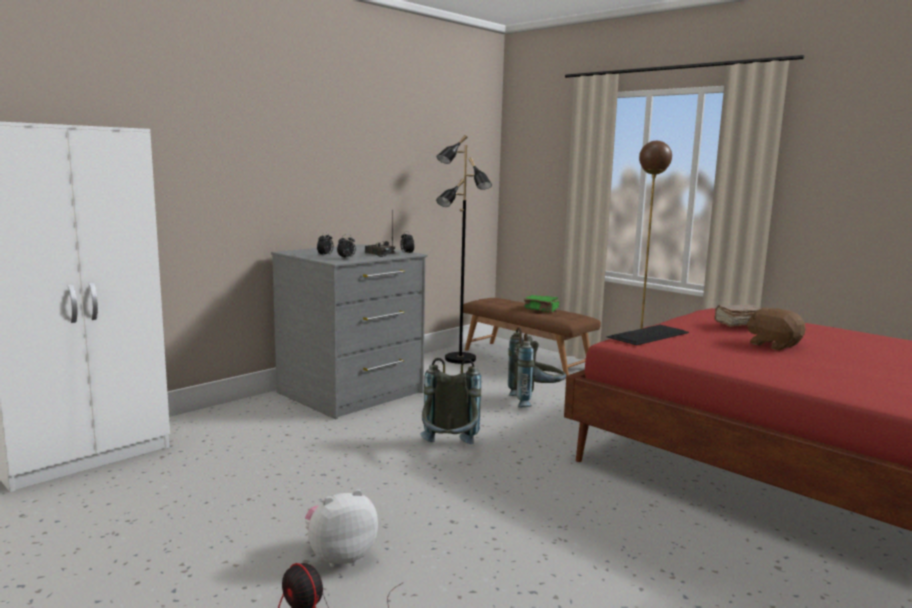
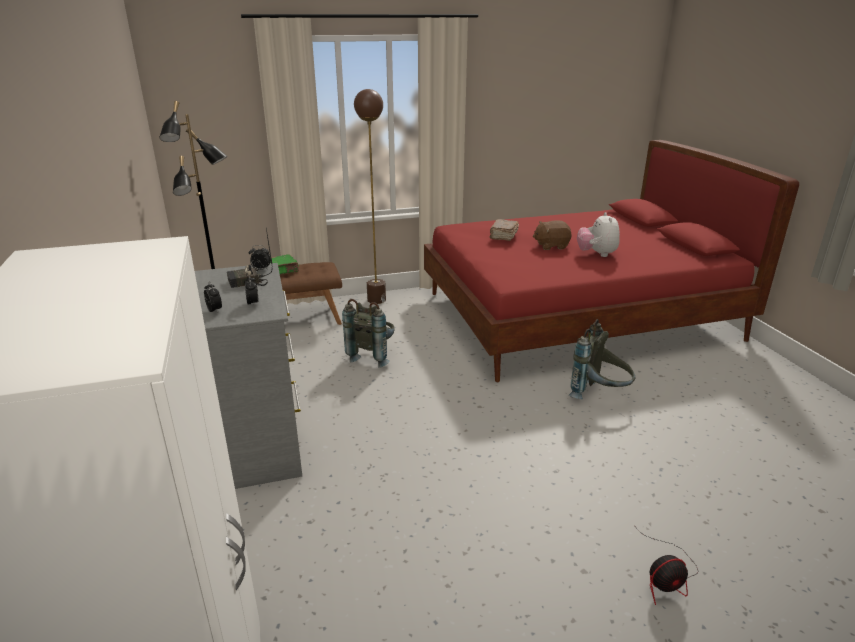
camera: 60 degrees left, 15 degrees up
plush toy [305,489,378,568] -> plush toy moved to [577,212,620,257]
grey backpack [421,358,481,444] -> grey backpack moved to [569,319,636,399]
keyboard [607,325,689,345] -> none

